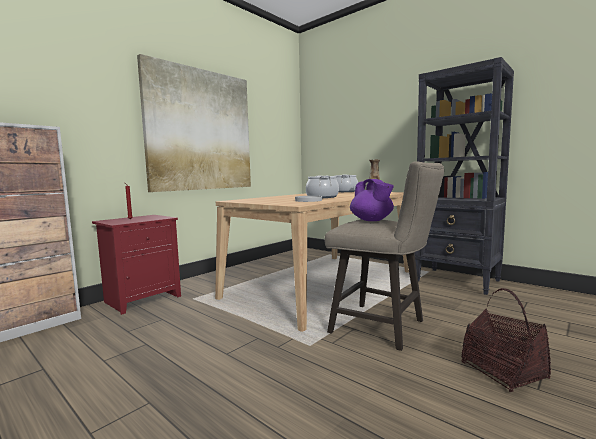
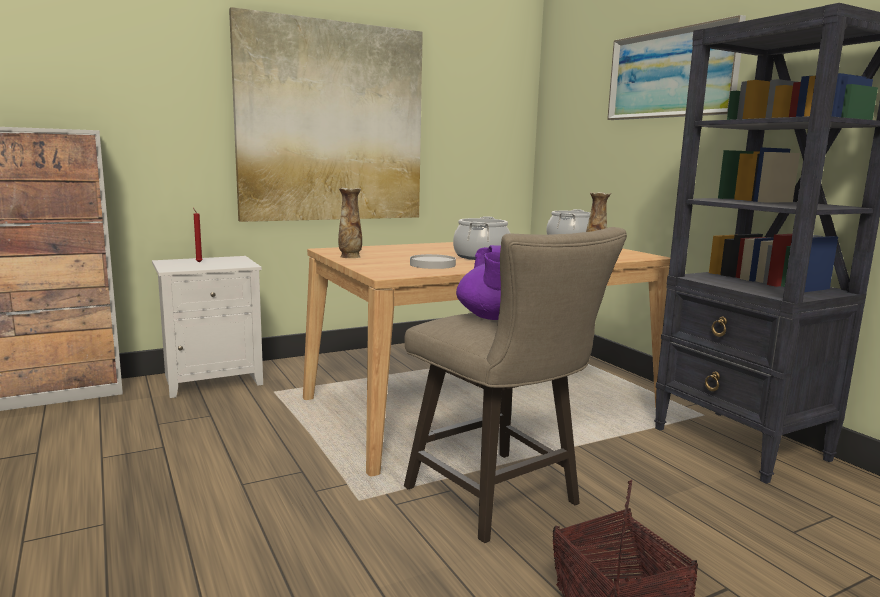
camera: 20 degrees right, 5 degrees up
red nightstand [92,215,181,315] -> white nightstand [152,256,263,398]
none -> vase [338,188,362,258]
none -> picture [607,15,746,120]

